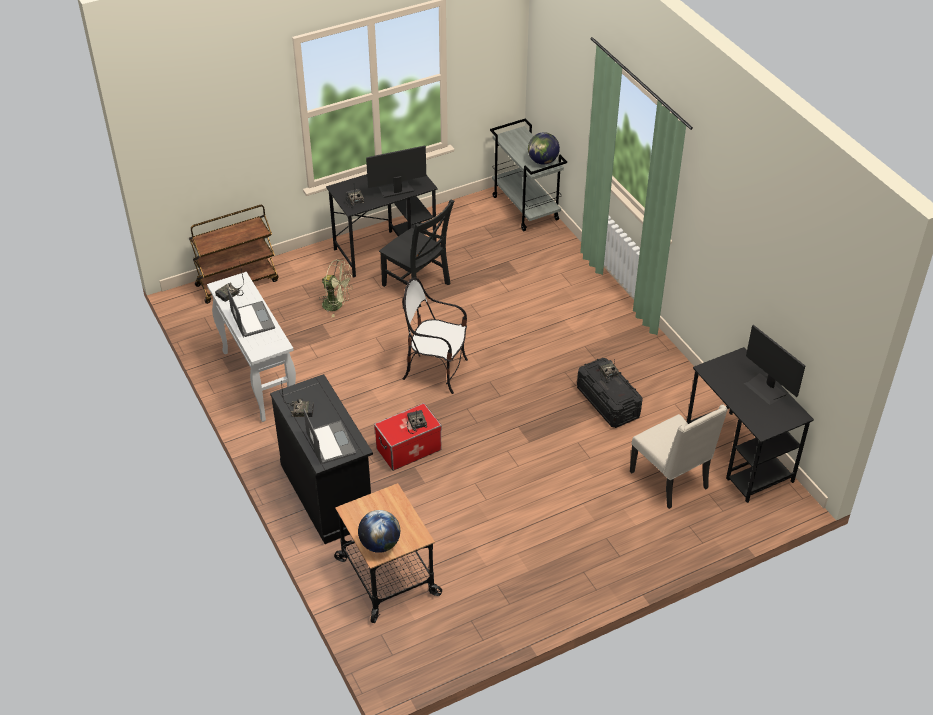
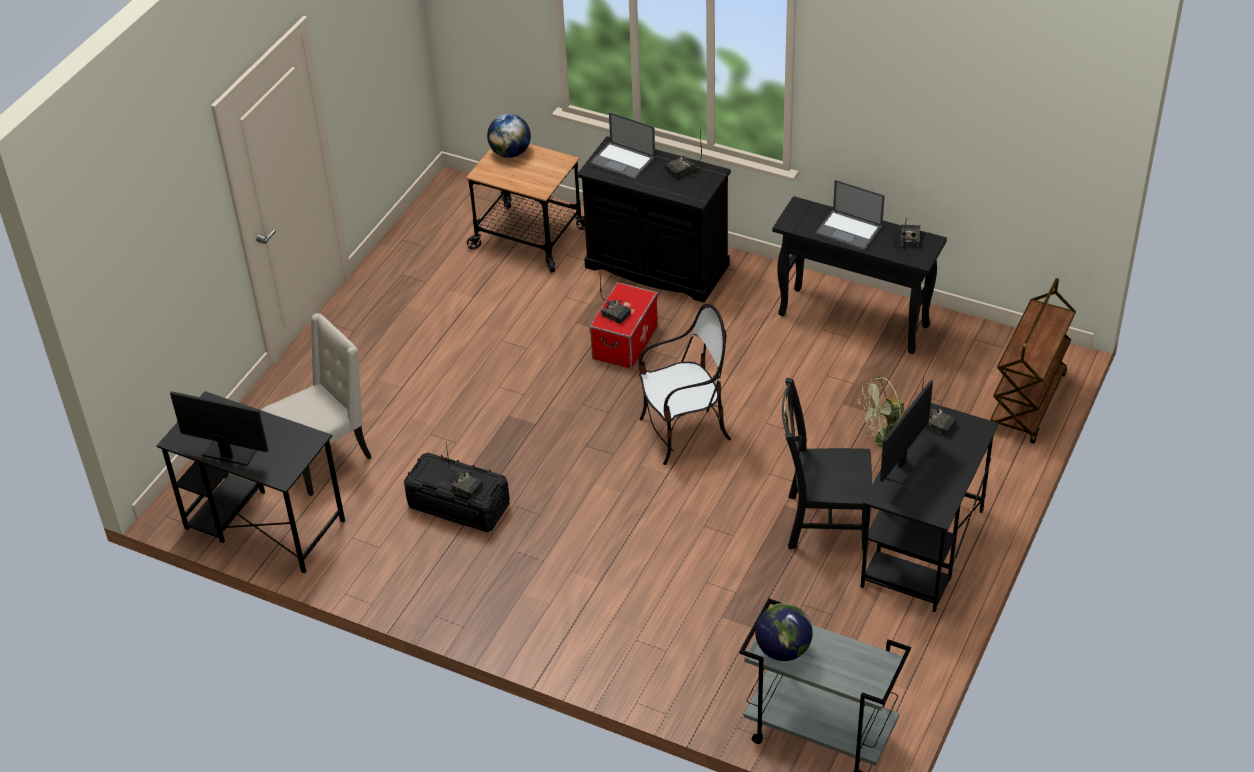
camera: 145 degrees right, 0 degrees up
white console table [207,272,296,422] -> black console table [772,196,947,354]
beige chair [630,405,728,509] -> beige chair turned 120 degrees clockwise [261,313,372,496]

